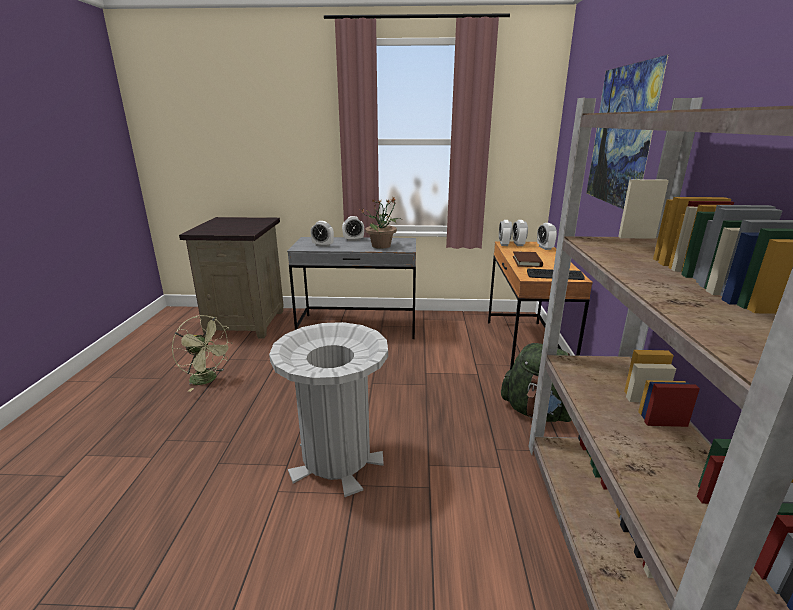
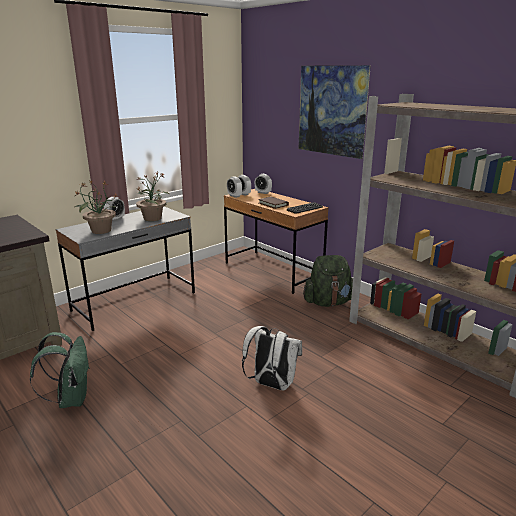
camera: 45 degrees left, 0 degrees up
green fan [172,315,233,392] -> green backpack [30,332,90,408]
grey trash can [269,322,388,497] -> white backpack [242,326,302,390]
alarm clock [310,221,334,247] -> potted plant [73,180,118,234]

